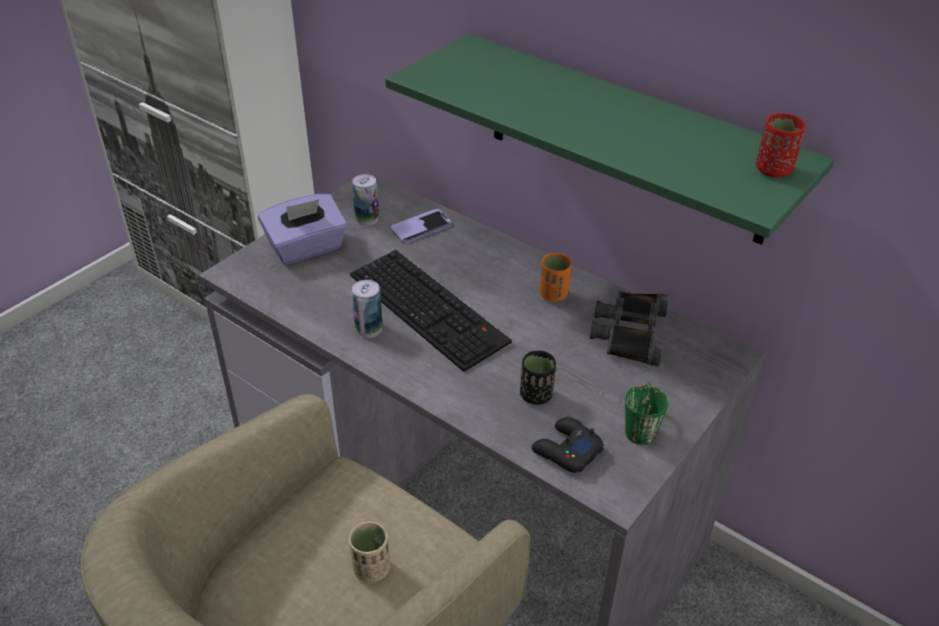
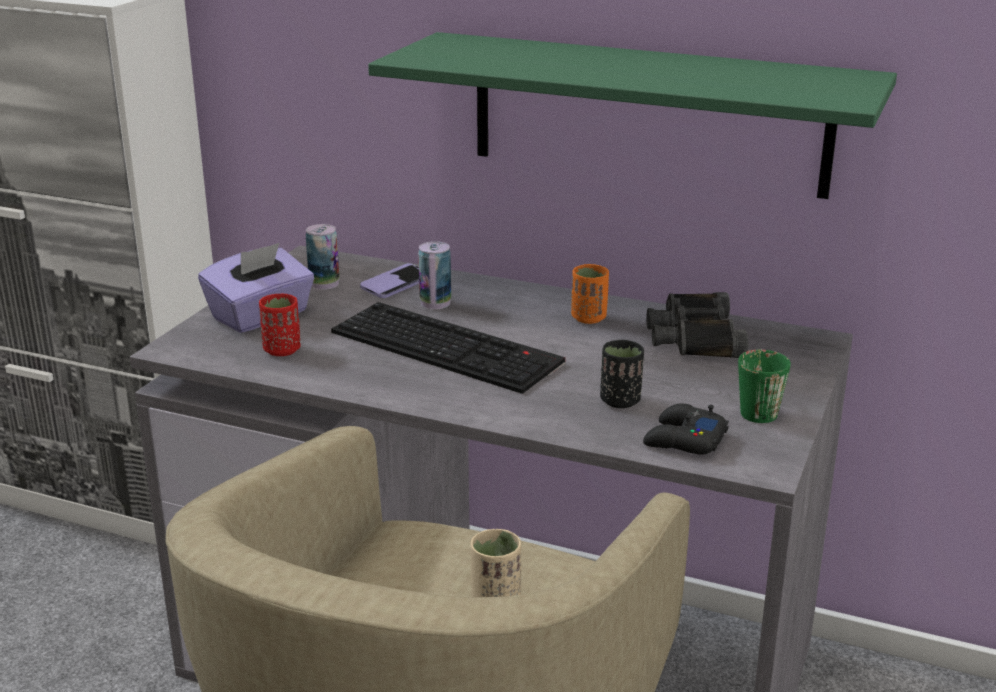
camera: 15 degrees left, 15 degrees down
can [352,280,383,338] -> can moved to [418,241,451,309]
red cup [756,113,806,178] -> red cup moved to [259,293,300,356]

